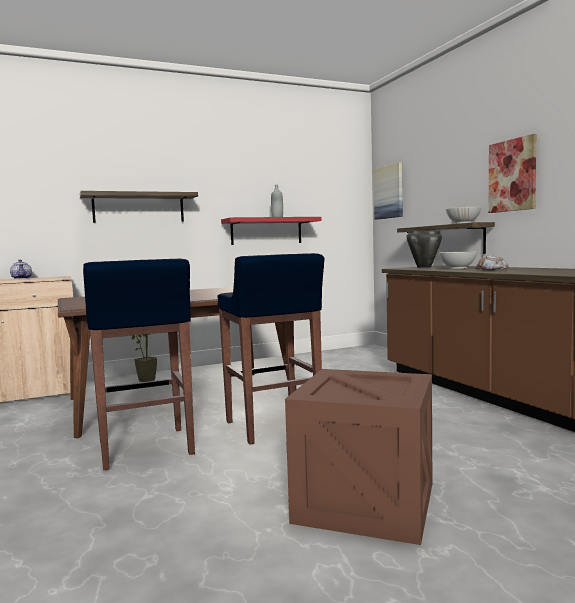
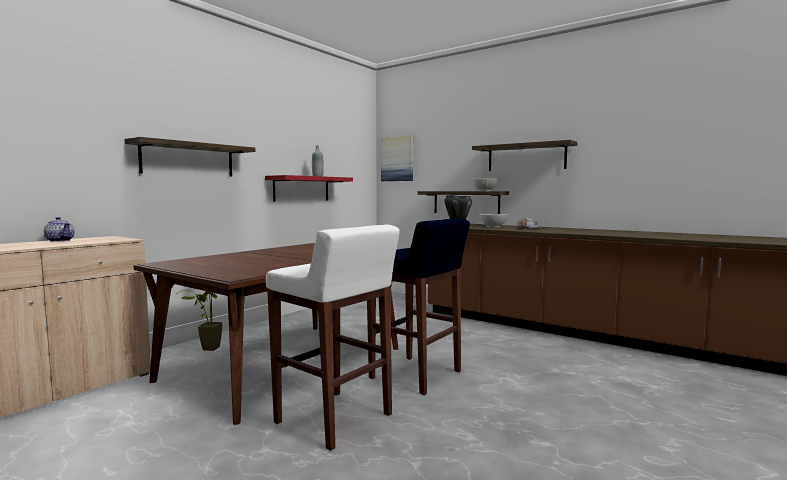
camera: 30 degrees left, 0 degrees up
blue stool [83,259,195,470] -> white stool [266,225,400,450]
crate [285,369,432,545] -> none
picture [489,134,537,213] -> shelf [472,140,578,171]

